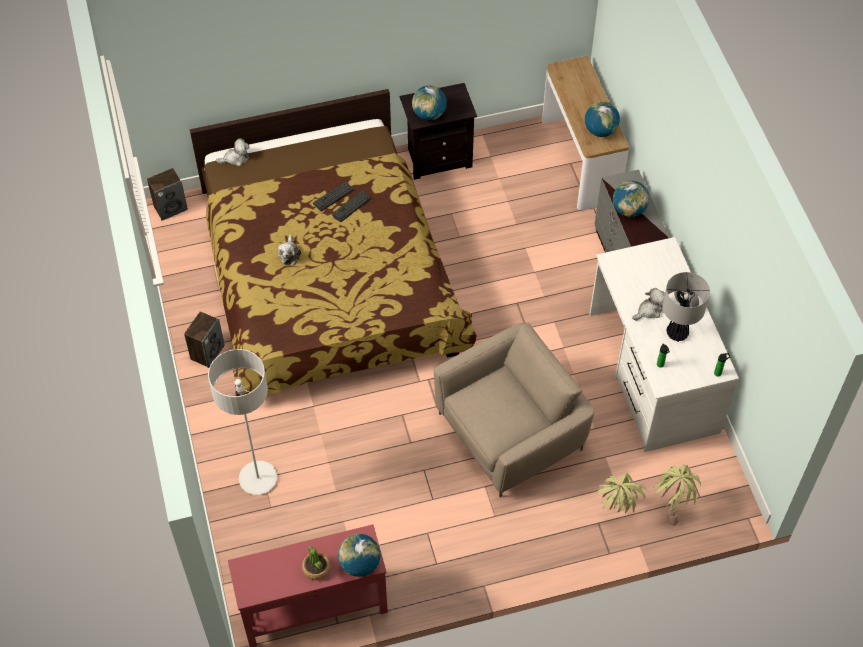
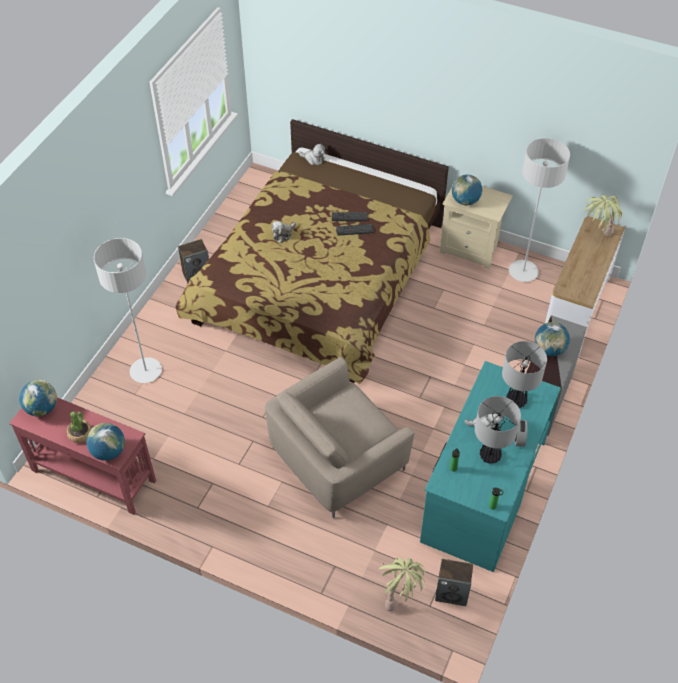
camera: 40 degrees right, 5 degrees down
speaker [147,168,188,220] -> speaker moved to [435,559,473,606]
black nightstand [400,83,477,180] -> beige nightstand [440,186,513,269]
beige armchair [434,323,594,497] -> beige armchair turned 135 degrees clockwise [265,357,414,518]
globe [585,101,620,137] -> globe moved to [19,380,57,417]
white desk [589,237,739,452] -> turquoise desk [420,361,561,572]
potted plant [596,473,647,514] -> potted plant moved to [584,195,624,236]
none -> table lamp [502,341,547,408]
none -> grey floor lamp [509,138,570,282]

